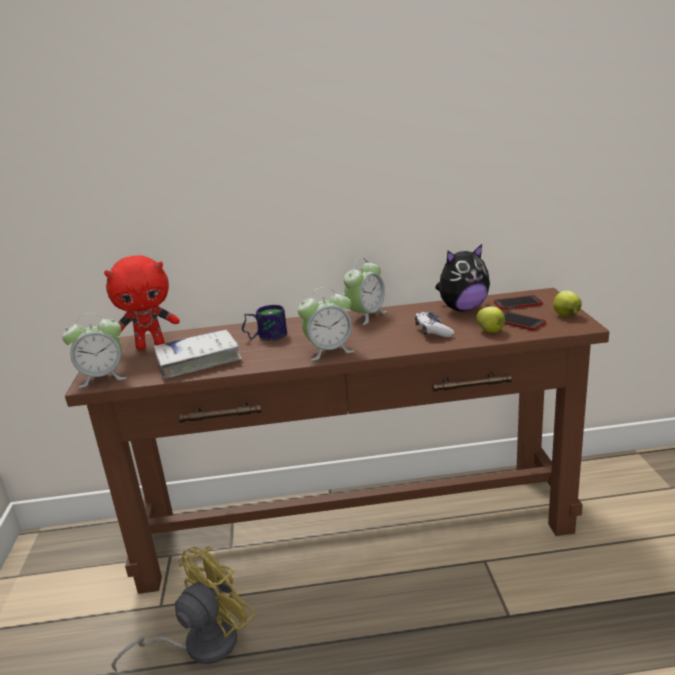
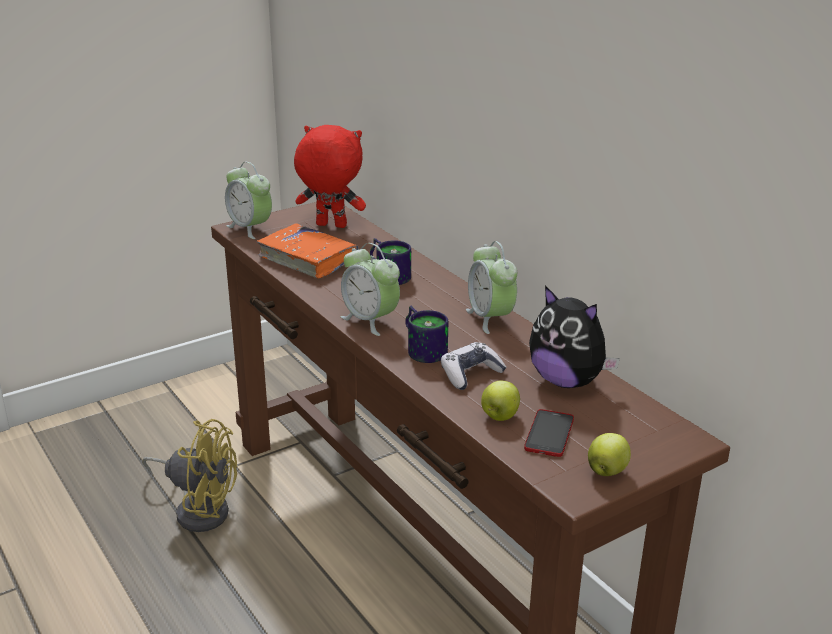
camera: 60 degrees right, 5 degrees up
red plush toy [104,255,180,350] -> red plush toy turned 150 degrees clockwise [294,125,366,228]
white book [153,329,242,379] -> orange book [257,223,359,279]
alarm clock [344,258,387,325] -> alarm clock turned 60 degrees clockwise [466,241,517,334]
phone [494,295,543,310] -> none
none -> mug [405,306,448,363]

